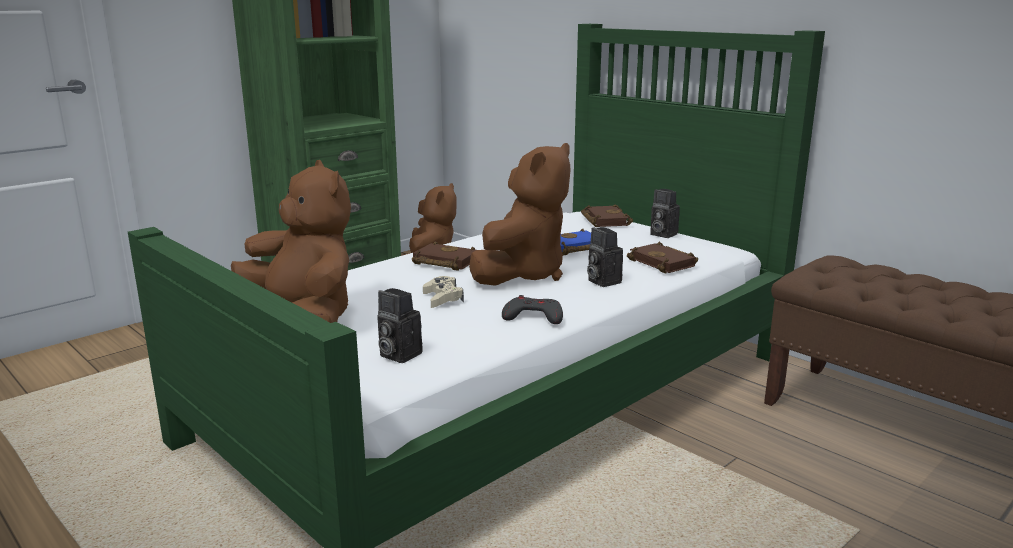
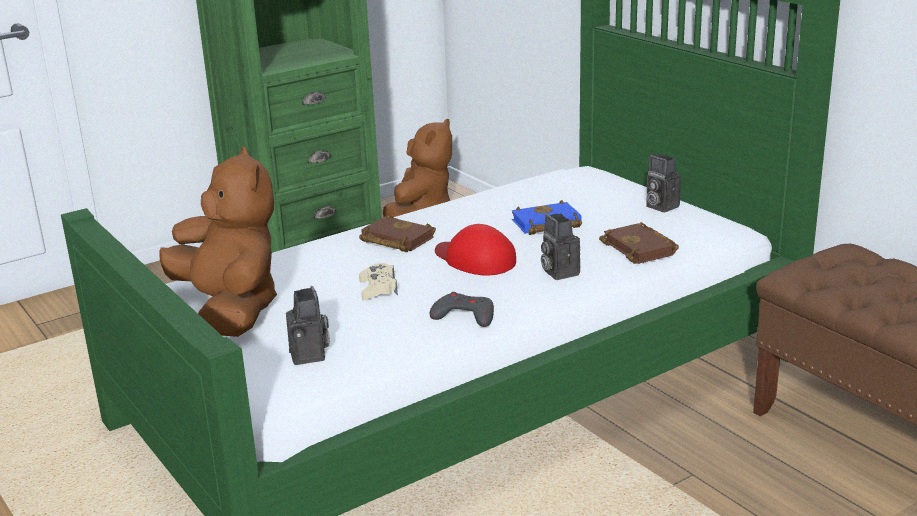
camera: 10 degrees right, 5 degrees up
camera [377,288,423,363] -> camera turned 150 degrees counterclockwise [286,286,330,365]
brown plush toy [469,143,570,286] -> red cap [435,224,516,276]
brown book [581,204,633,227] -> none

